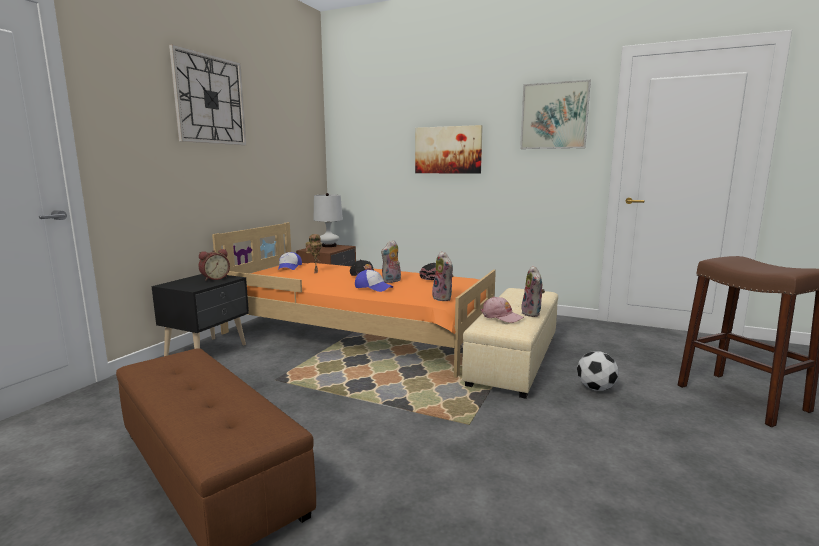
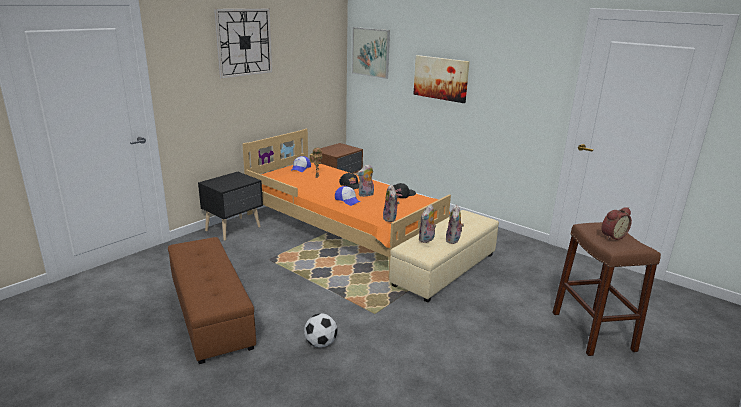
camera: 15 degrees right, 10 degrees up
alarm clock [199,249,230,281] -> alarm clock moved to [601,207,632,240]
white table lamp [314,193,343,247] -> none
pink cap [481,296,524,323] -> plush toy [418,204,436,243]
picture [520,80,591,149] -> picture moved to [352,27,390,79]
football [577,351,619,391] -> football moved to [304,313,337,348]

